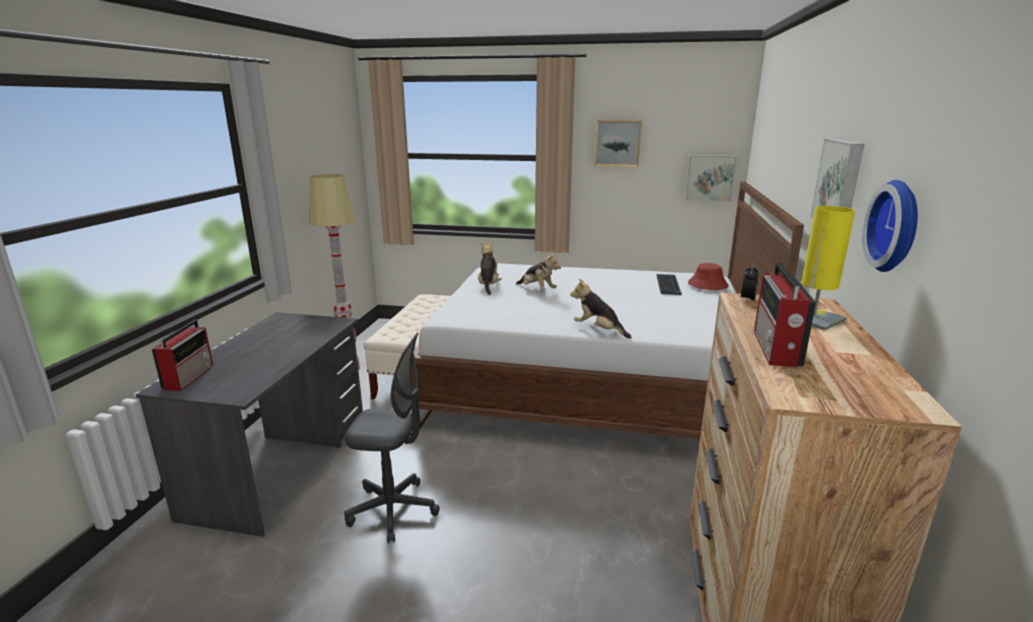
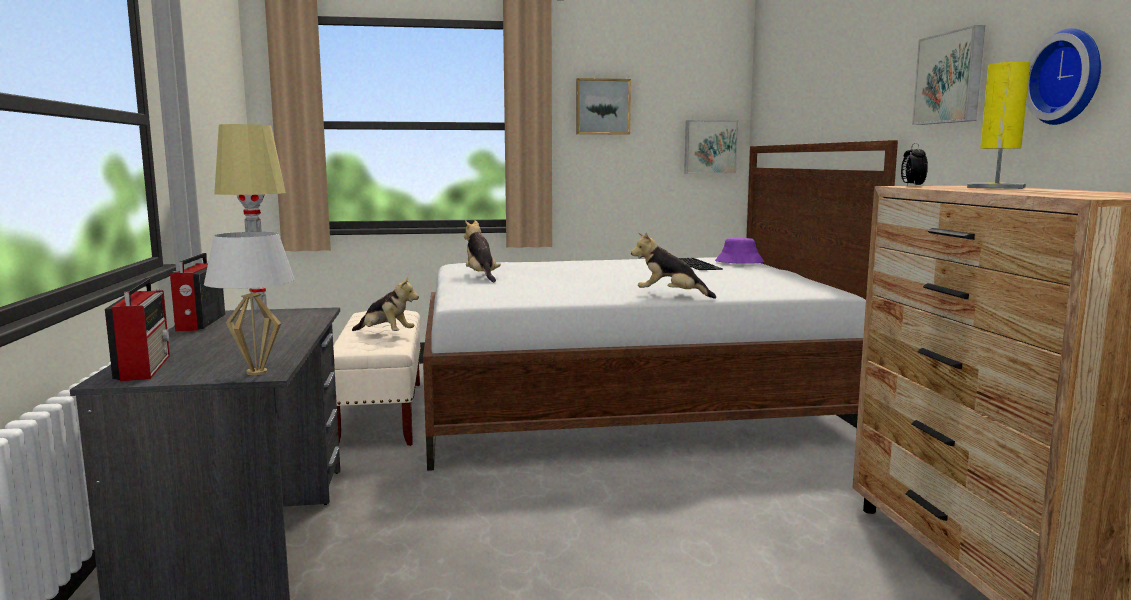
camera: 20 degrees left, 10 degrees down
grey office chair [344,332,440,543] -> none
plush toy [516,251,561,290] -> plush toy moved to [352,276,419,331]
red hat [688,263,729,290] -> purple hat [715,238,765,264]
radio [754,262,816,367] -> radio moved to [170,253,225,331]
none -> white table lamp [204,232,295,375]

